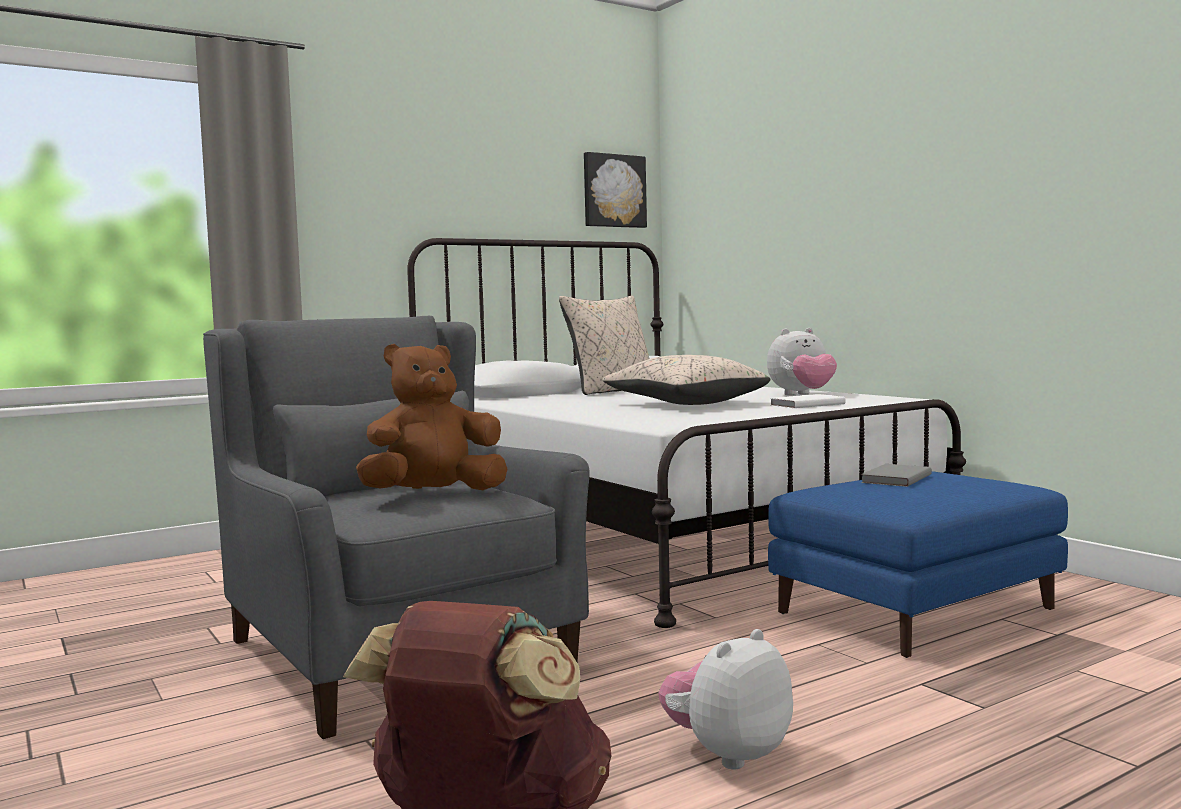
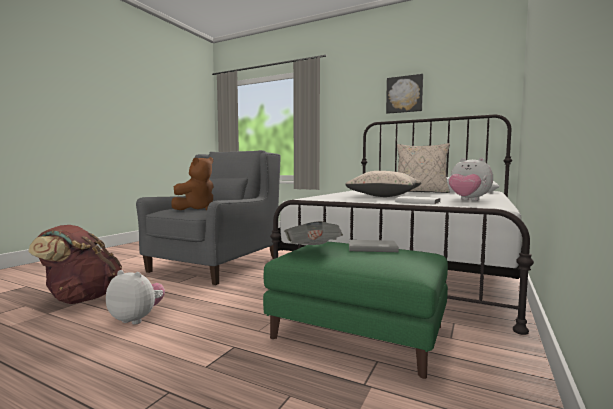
camera: 60 degrees right, 0 degrees up
brown plush toy [356,344,507,490] -> brown plush toy turned 90 degrees clockwise [171,157,214,210]
picture [584,152,647,228] -> picture moved to [386,74,423,114]
blue ottoman [768,471,1068,658] -> green ottoman [263,242,448,379]
none -> newspaper [284,221,343,245]

